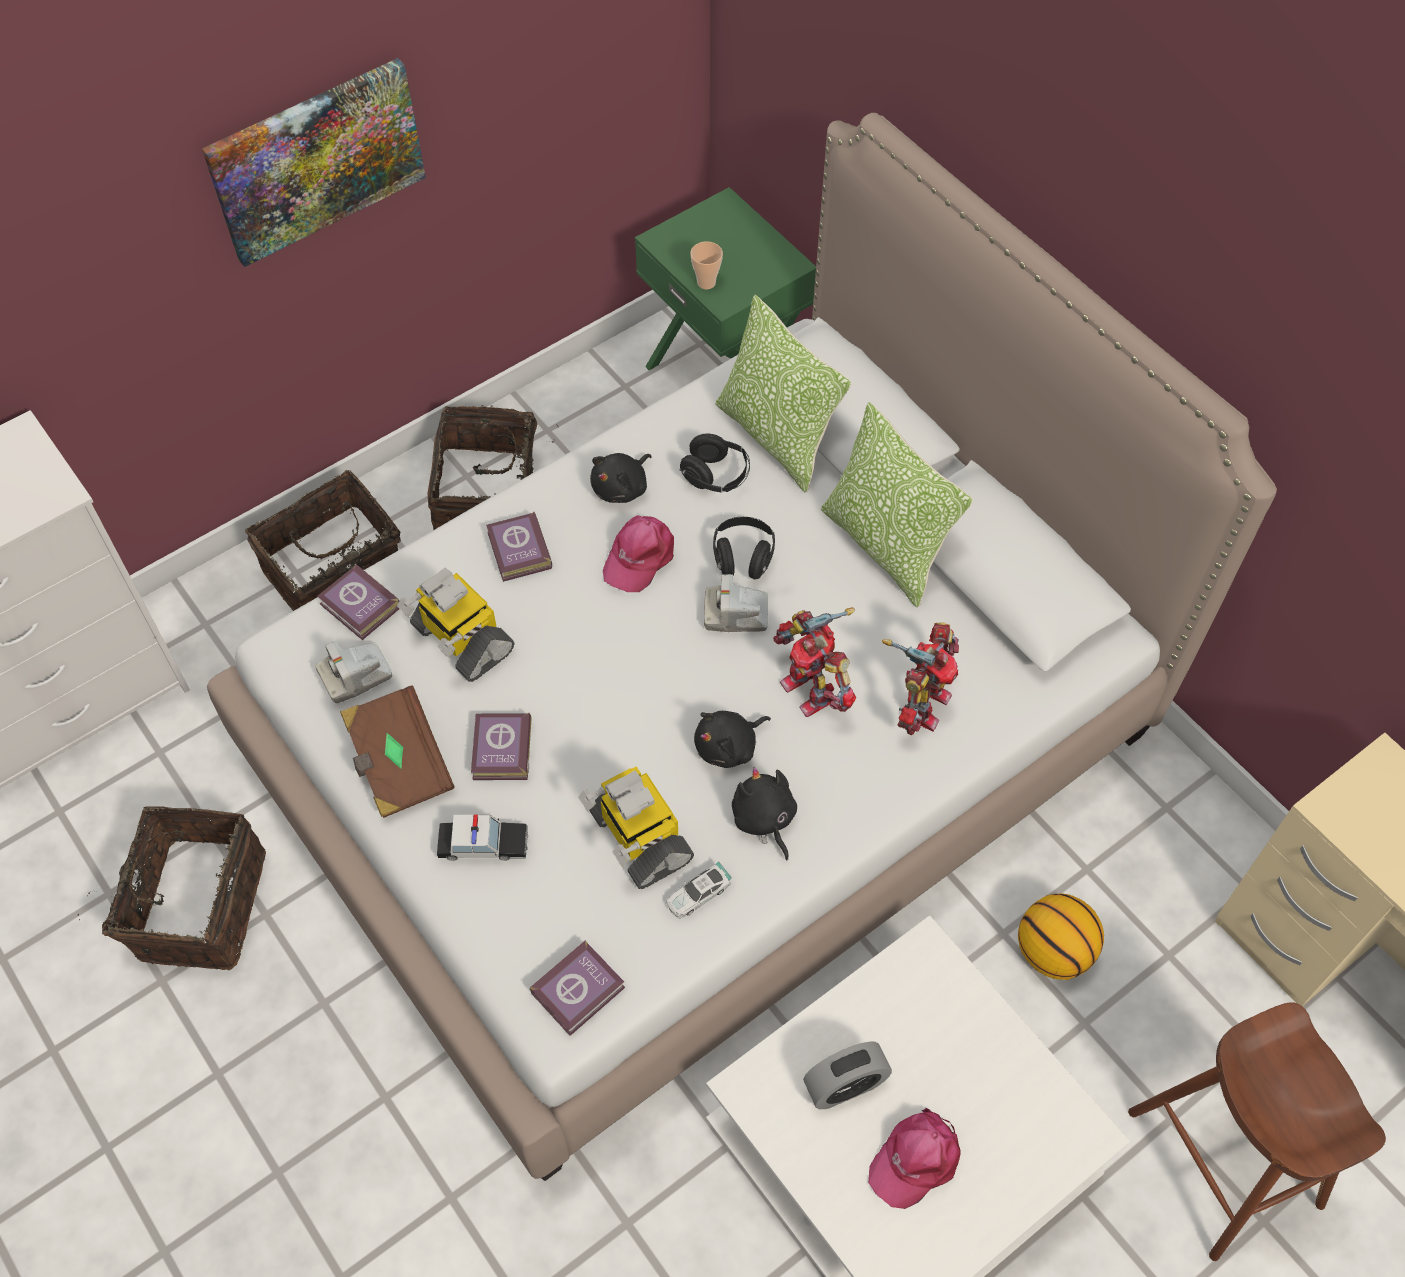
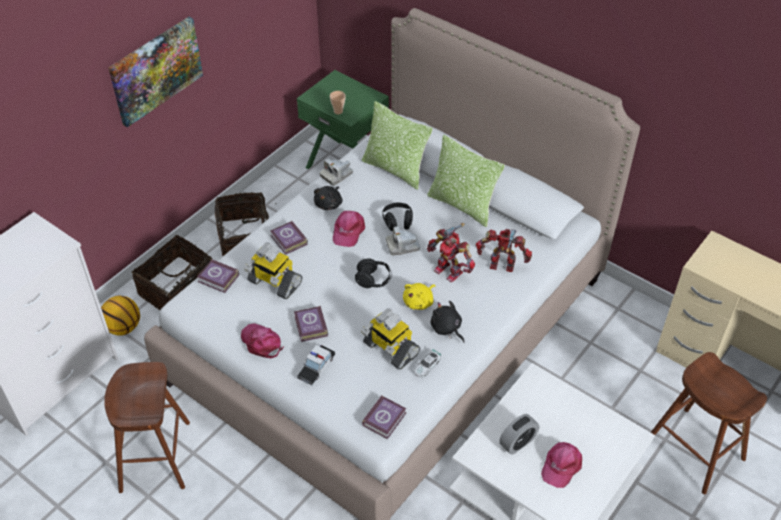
camera: 15 degrees left, 10 degrees down
basket [77,806,266,970] -> brown stool [104,362,190,493]
camera [316,641,392,703] -> camera moved to [320,158,353,186]
brown book [340,685,455,818] -> pink cap [241,323,284,359]
toy car [437,814,528,861] -> toy car turned 135 degrees clockwise [297,345,335,385]
black headphones [679,434,750,493] -> black headphones moved to [355,258,392,288]
black plush toy [694,711,771,768] -> yellow plush toy [403,283,435,310]
toy robot [882,622,959,735] -> toy robot turned 90 degrees counterclockwise [476,229,532,272]
basketball [1018,893,1104,980] -> basketball moved to [101,295,140,336]

